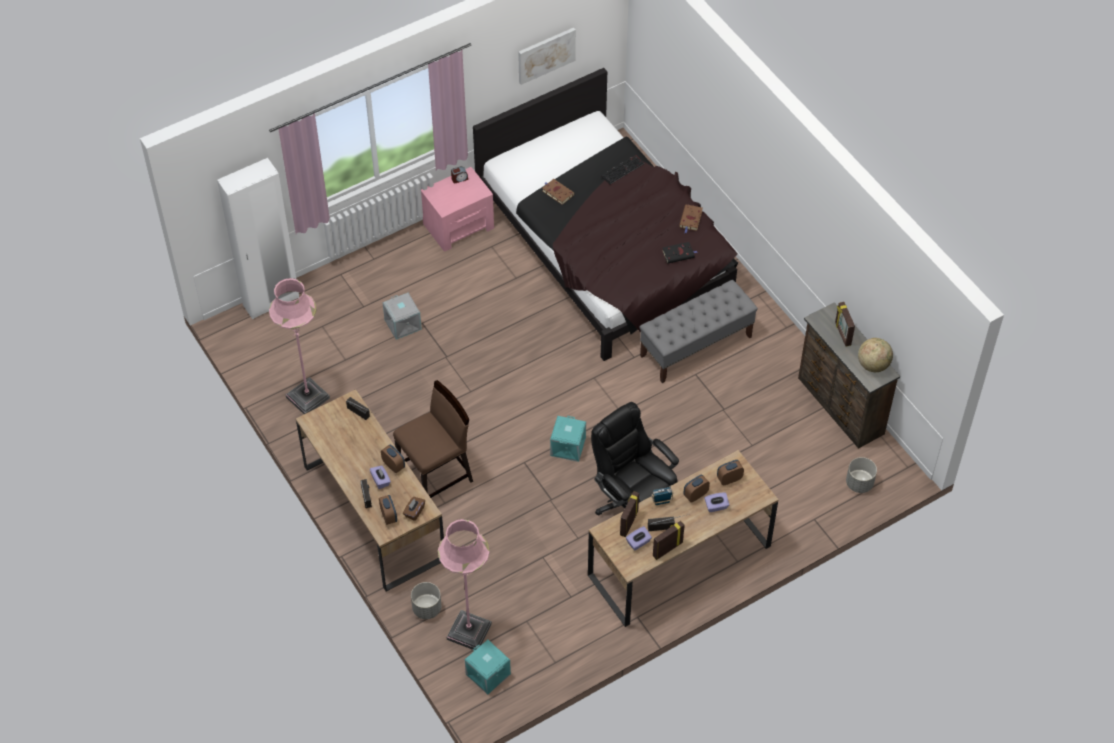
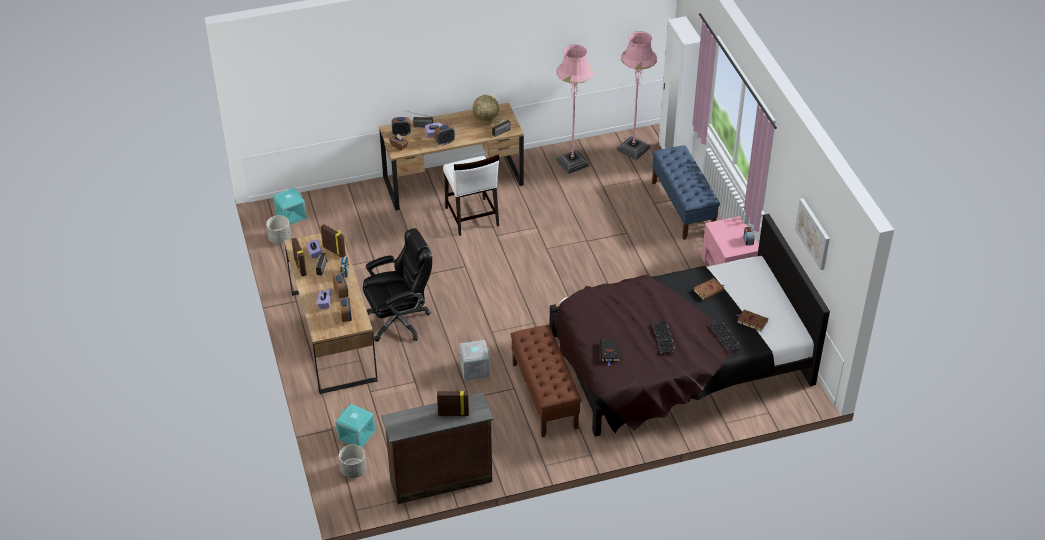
camera: 105 degrees right, 10 degrees down
grey storage box [383,293,422,339] -> grey storage box moved to [459,340,490,381]
brown chair [393,380,473,498] -> white chair [443,154,499,236]
grey planter [411,582,441,619] -> grey planter moved to [266,215,291,244]
pink floor lamp [438,519,492,650] -> pink floor lamp moved to [616,31,657,160]
turquoise storage box [550,416,586,462] -> turquoise storage box moved to [335,404,375,447]
grey bench [639,280,758,383] -> brown bench [510,325,581,437]
brown book [679,205,703,234] -> brown book moved to [736,309,768,331]
globe [858,338,893,372] -> globe moved to [473,95,499,121]
none -> blue bench [652,146,720,240]
none -> keyboard [652,321,676,355]

